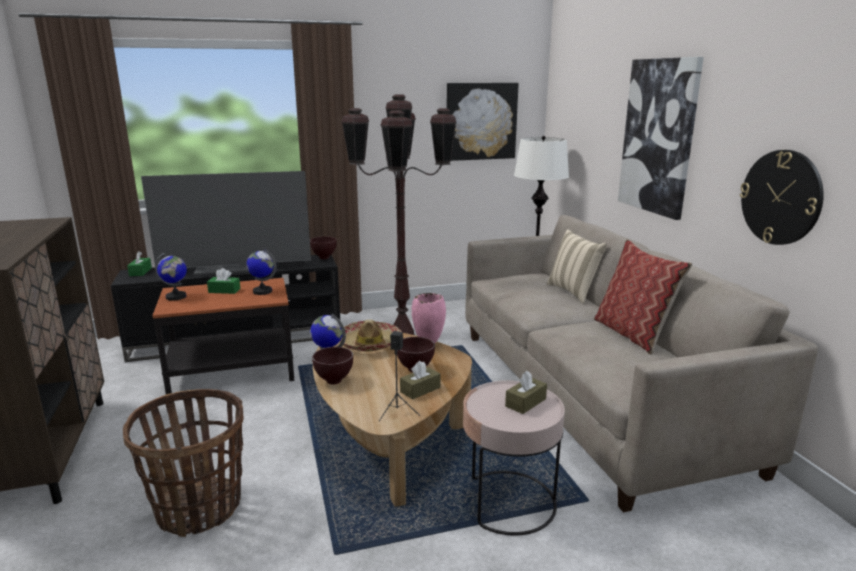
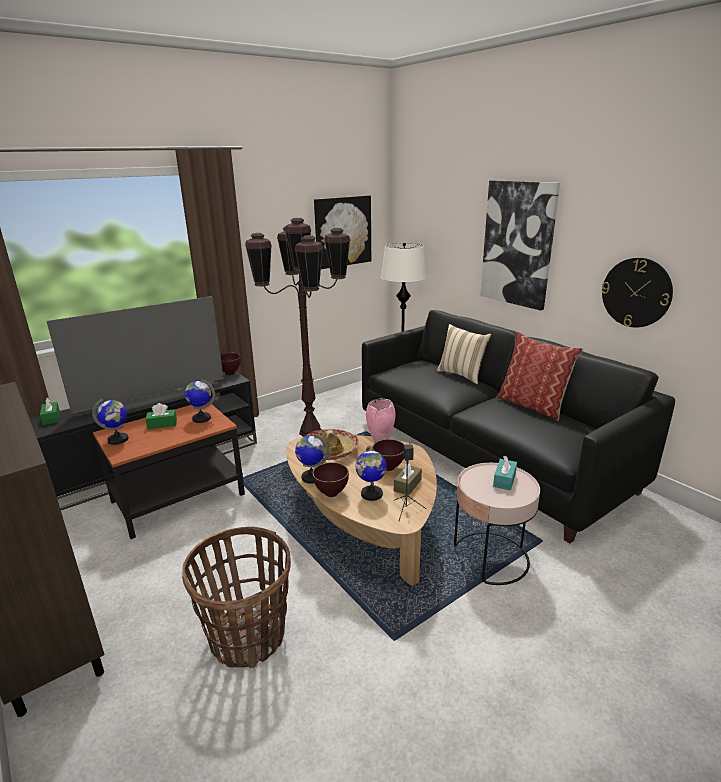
camera: 20 degrees left, 5 degrees up
beige sofa [465,215,818,512] -> black sofa [362,310,675,543]
brown tissue box [505,371,547,414] -> turquoise tissue box [493,456,517,490]
none -> globe [356,445,387,501]

